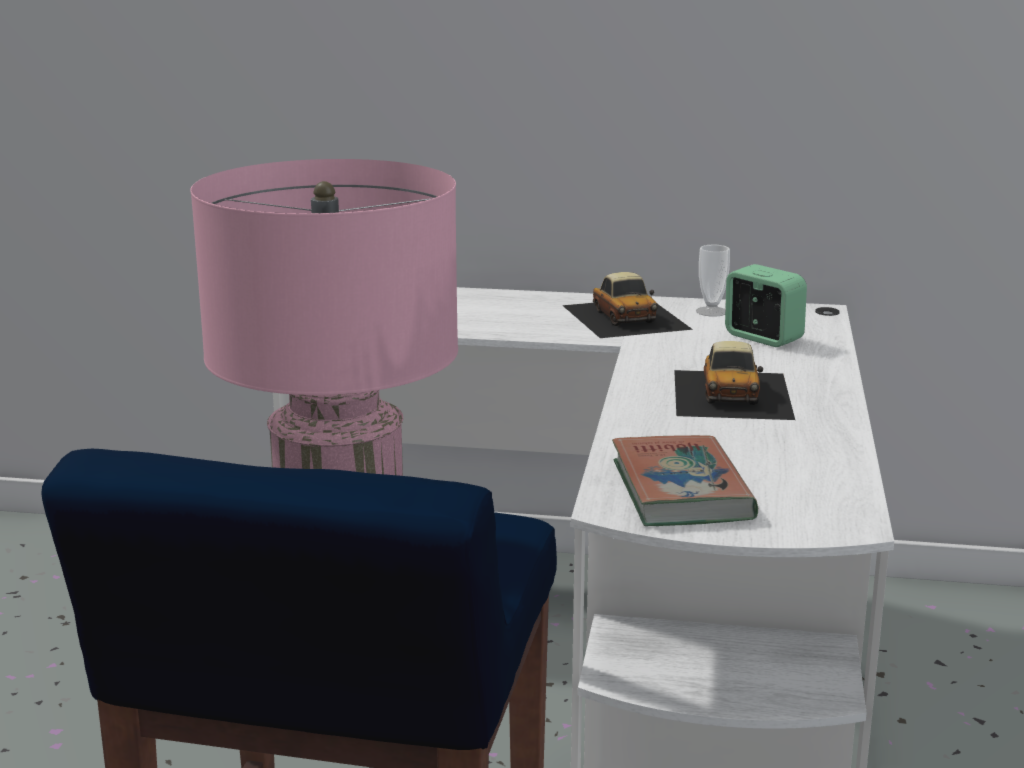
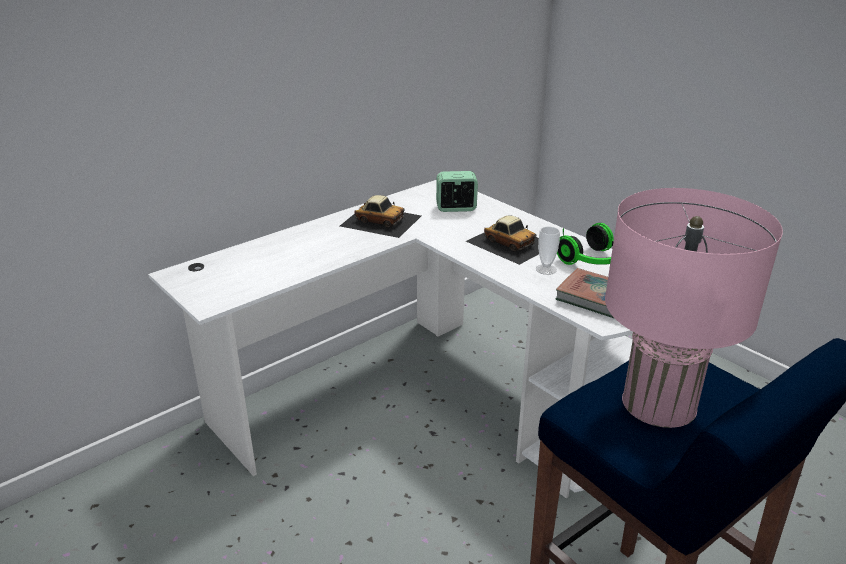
camera: 50 degrees left, 10 degrees up
cup [696,245,730,317] -> cup moved to [536,226,560,275]
none -> headphones [557,223,614,265]

